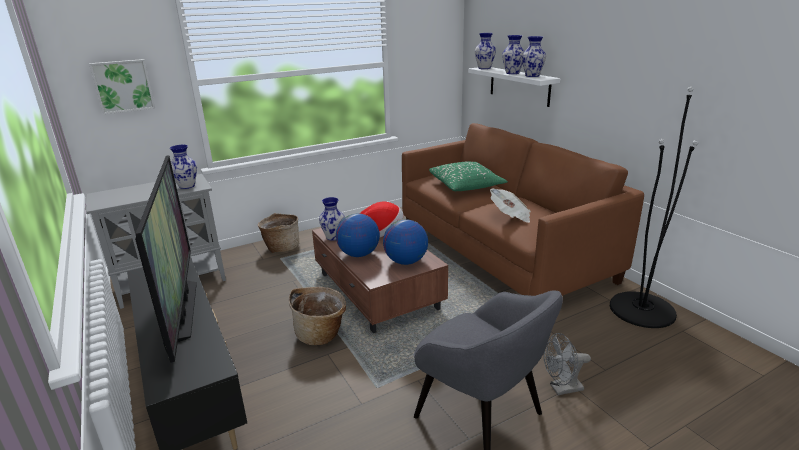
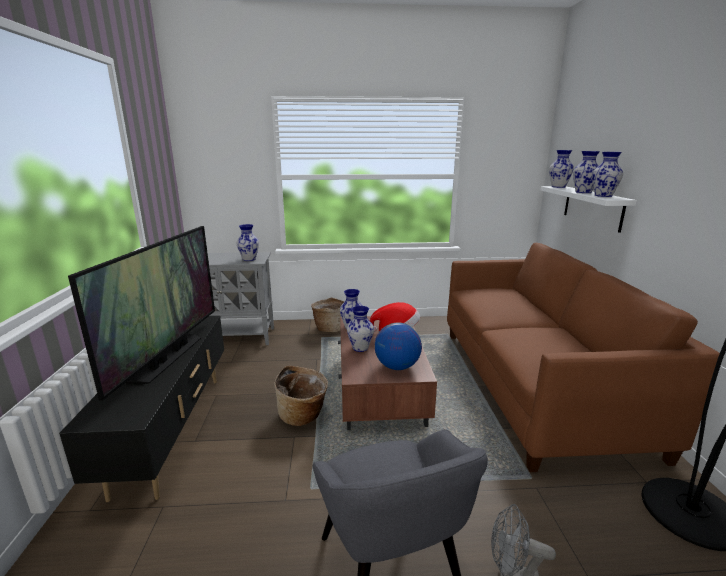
camera: 25 degrees right, 5 degrees down
picture [89,59,155,114] -> none
globe [336,213,380,257] -> vase [347,306,374,352]
green pillow [429,161,508,191] -> none
newspaper [490,188,531,223] -> none

